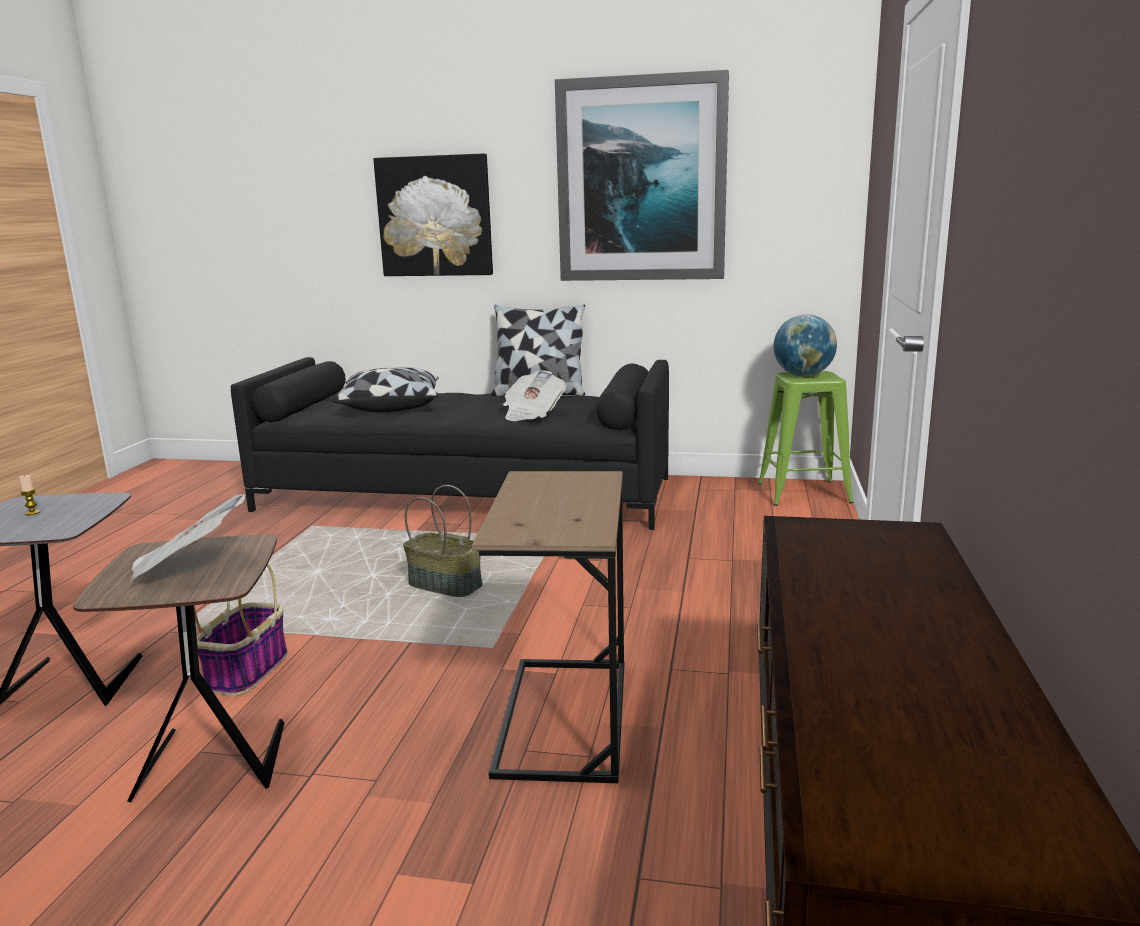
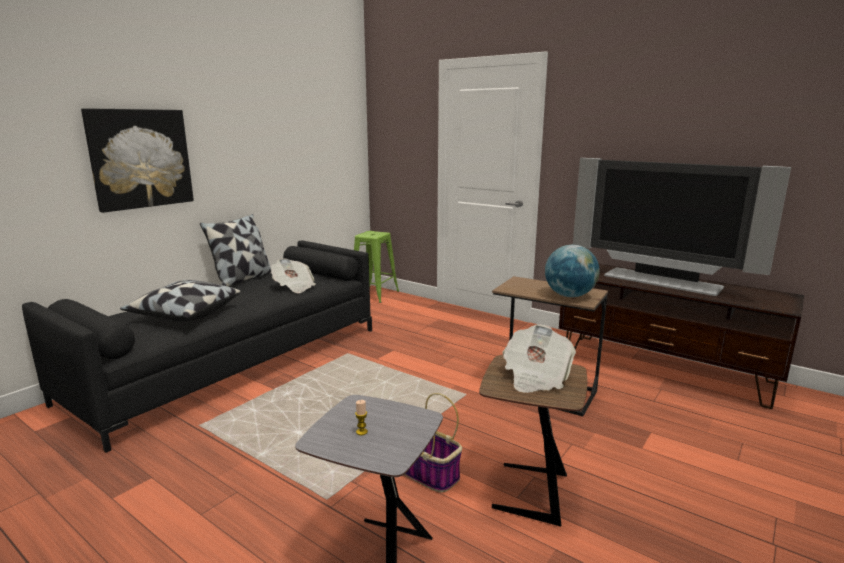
camera: 65 degrees left, 0 degrees up
basket [403,485,483,597] -> none
picture [555,70,729,281] -> none
globe [774,314,837,376] -> globe moved to [545,245,600,297]
none -> television [573,158,791,296]

